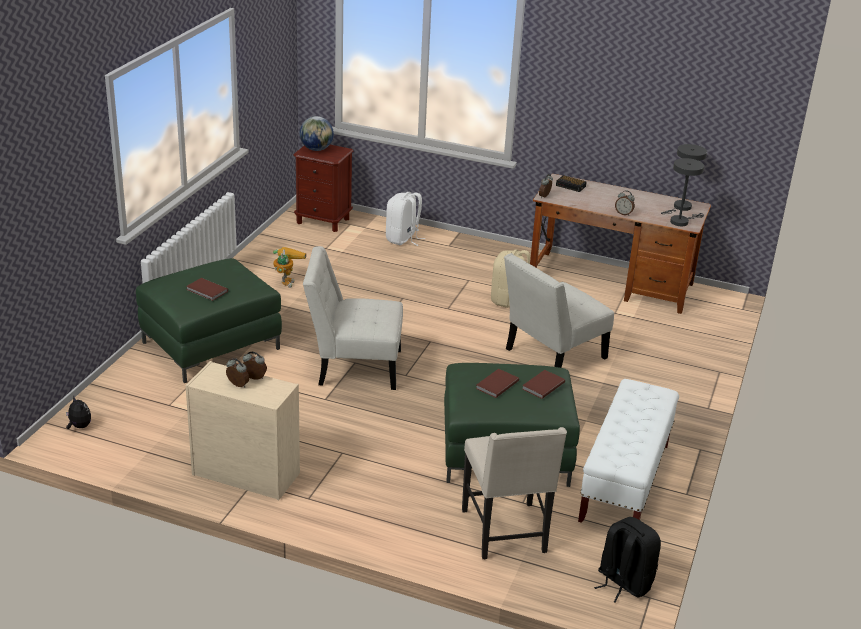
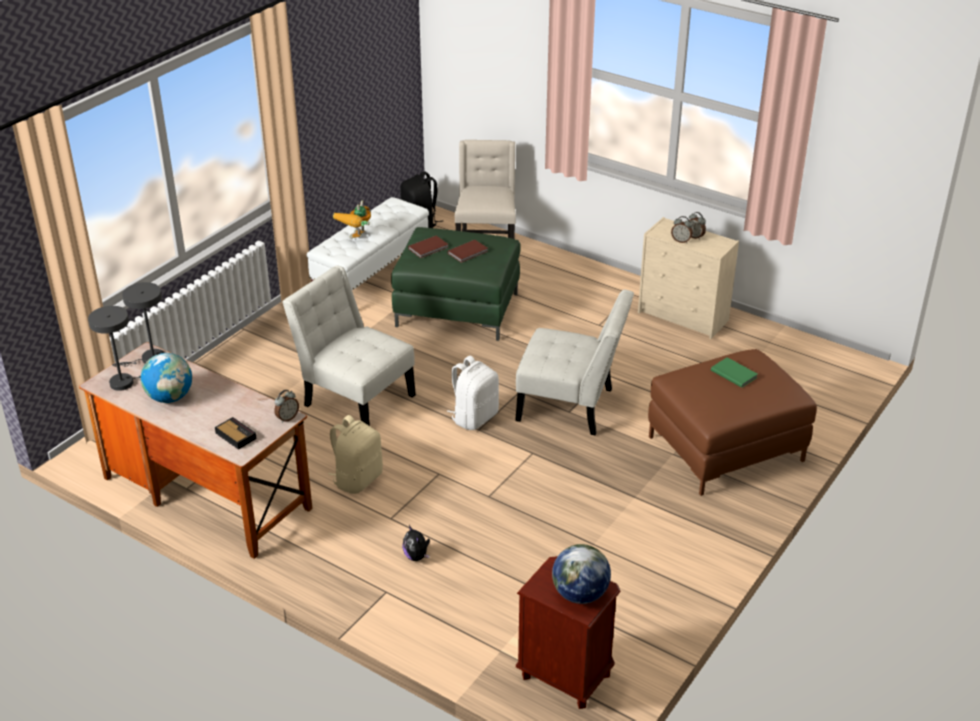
camera: 165 degrees left, 5 degrees up
plush toy [66,396,91,429] -> plush toy moved to [402,525,430,561]
green ottoman [136,258,282,383] -> brown ottoman [648,349,817,496]
brown book [186,278,228,301] -> green book [711,357,758,388]
toy robot [273,247,306,288] -> toy robot moved to [333,200,371,239]
white backpack [386,192,425,246] -> white backpack moved to [447,356,499,430]
white chair [504,253,614,368] -> white chair turned 120 degrees counterclockwise [282,265,416,426]
alarm clock [615,190,635,216] -> none
none -> globe [141,353,192,403]

